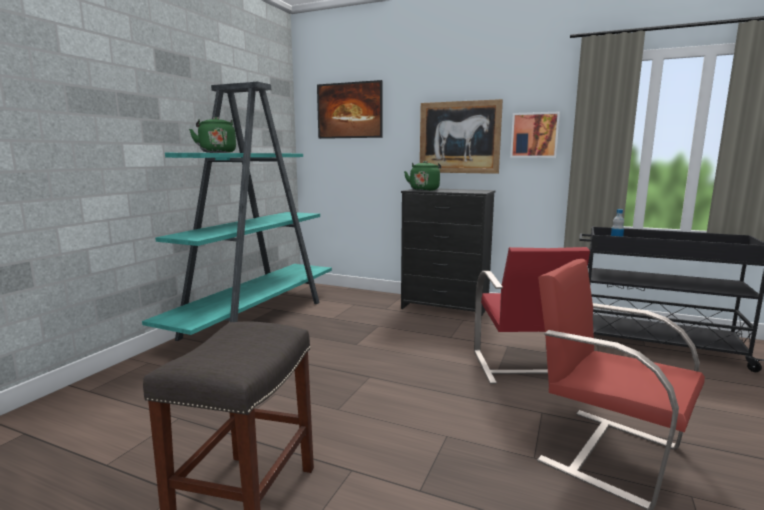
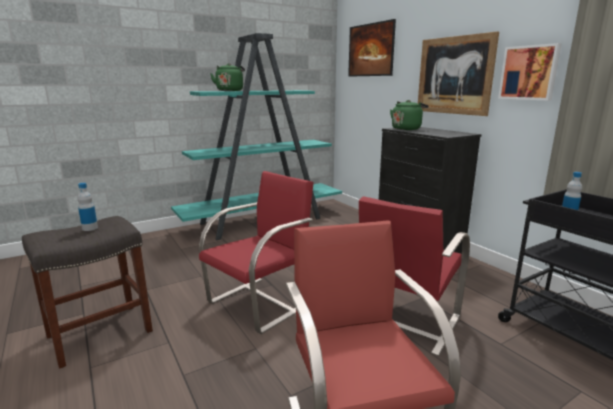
camera: 35 degrees right, 5 degrees up
none -> bottle [77,183,98,231]
none -> red chair [199,171,314,334]

